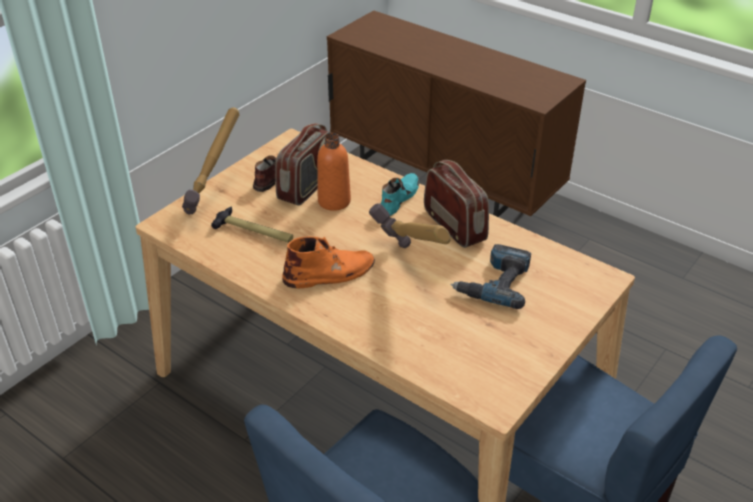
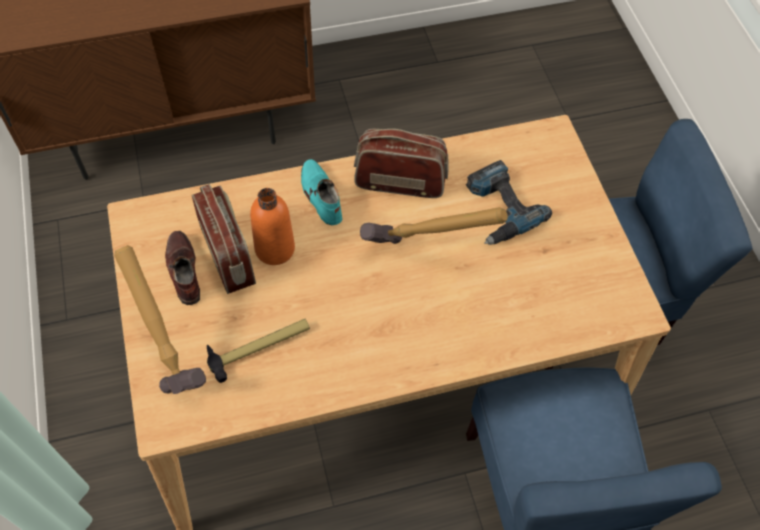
camera: 55 degrees left, 20 degrees up
orange boot [282,236,375,288] -> none

